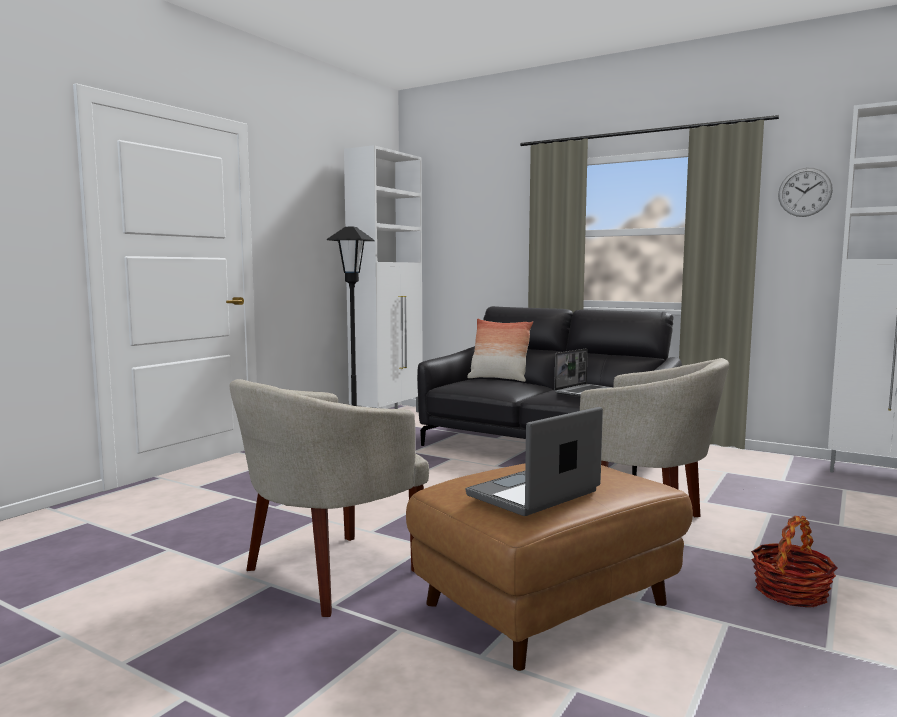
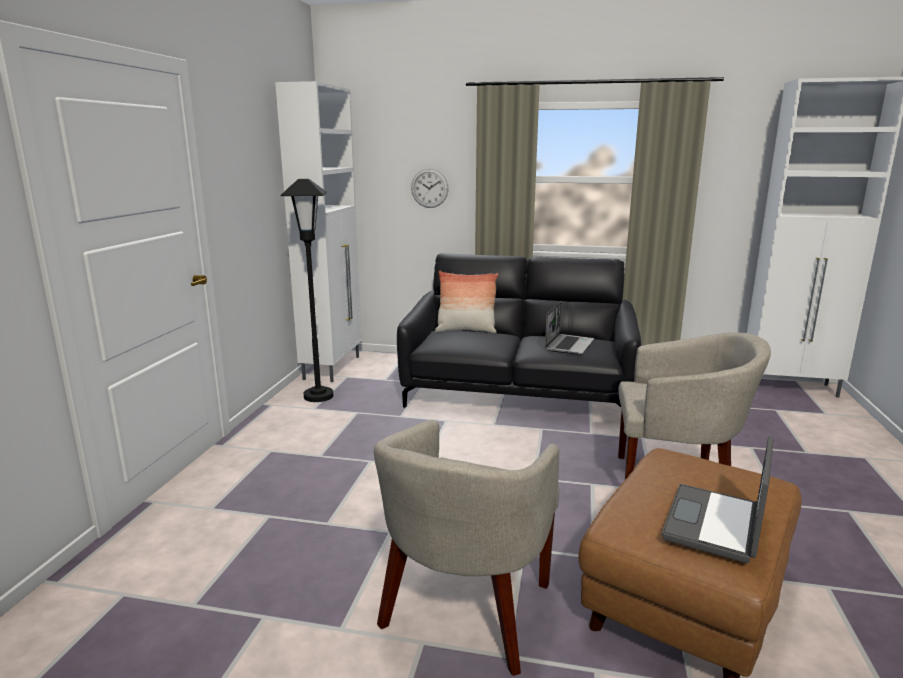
camera: 20 degrees left, 10 degrees up
basket [751,516,837,607] -> none
wall clock [778,168,833,217] -> wall clock moved to [411,169,449,208]

